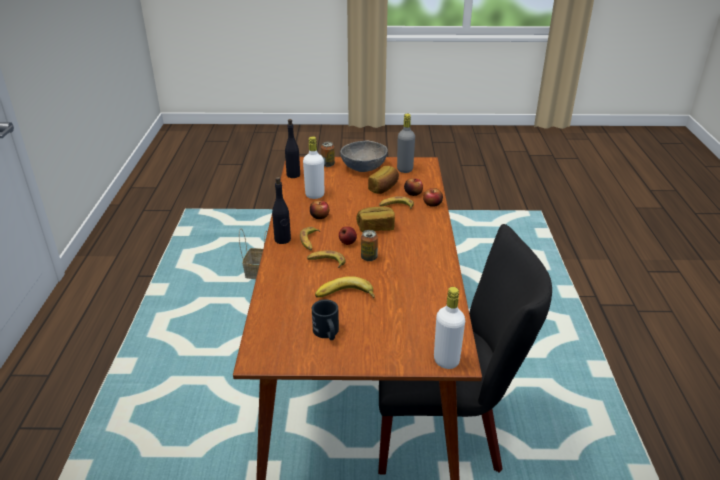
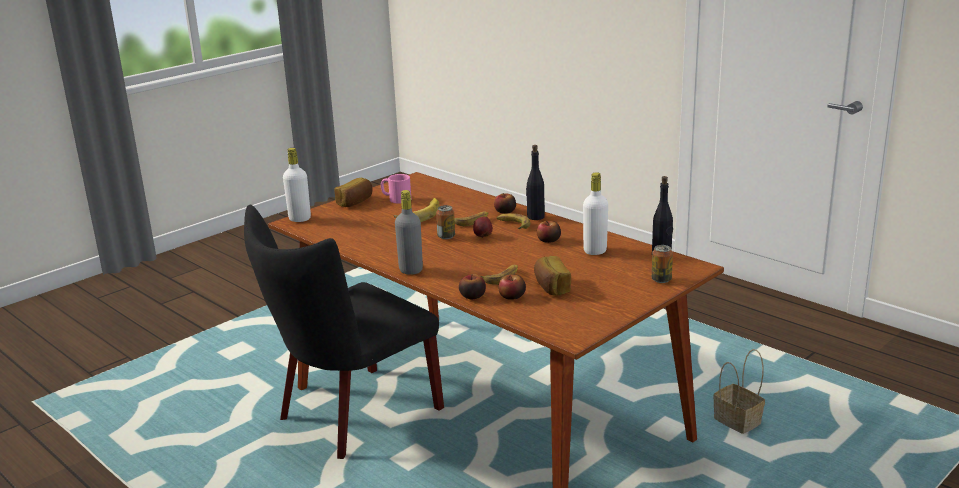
camera: 135 degrees right, 10 degrees down
black mug [312,299,339,340] -> pink mug [381,174,411,204]
grey bowl [340,141,388,172] -> none
bread [356,206,395,232] -> bread moved to [334,178,373,207]
grey bottle [397,114,415,173] -> grey bottle moved to [395,190,423,275]
none -> apple [494,193,516,214]

